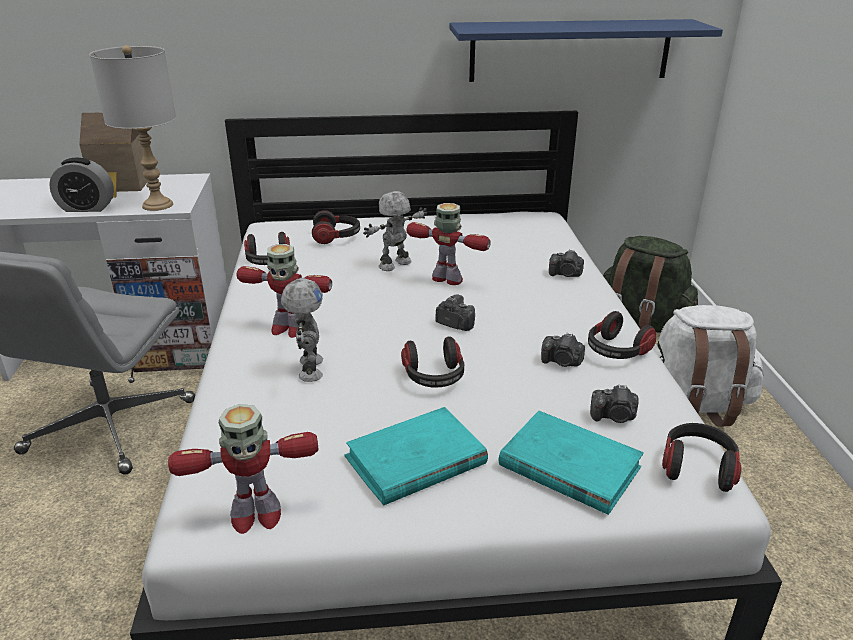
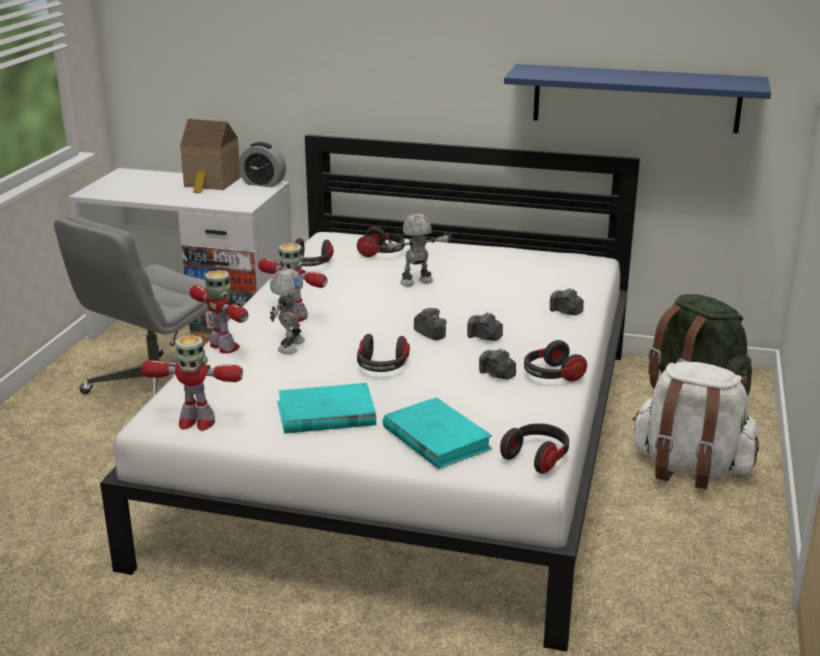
camera: 20 degrees right, 5 degrees down
alarm clock [49,158,114,212] -> alarm clock moved to [238,142,286,187]
grey table lamp [89,45,176,211] -> none
toy robot [406,203,491,285] -> toy robot moved to [189,270,248,354]
camera [590,385,639,423] -> camera moved to [467,312,503,341]

